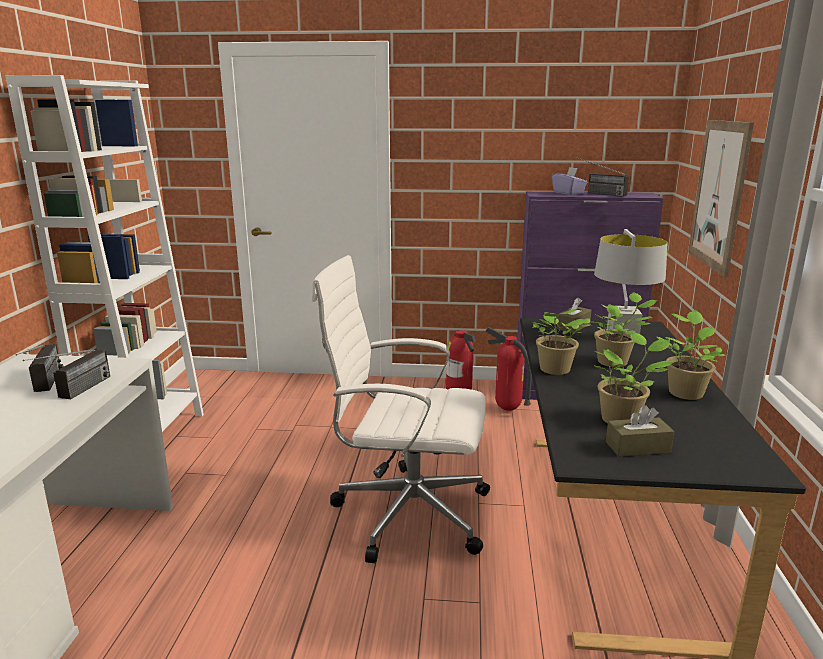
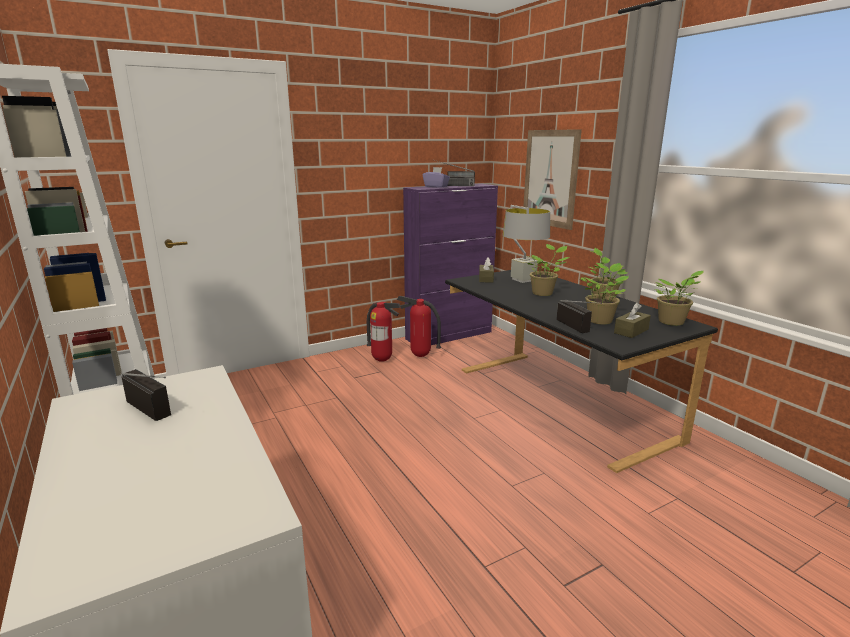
camera: 35 degrees left, 0 degrees up
radio [23,349,110,399] -> radio moved to [556,300,602,333]
white office chair [312,255,490,563] -> none
potted plant [533,309,590,375] -> potted plant moved to [655,271,703,326]

